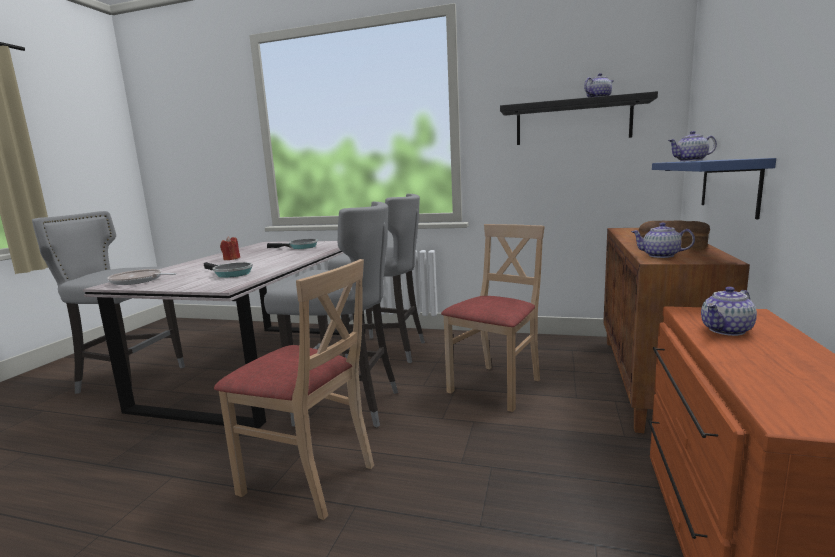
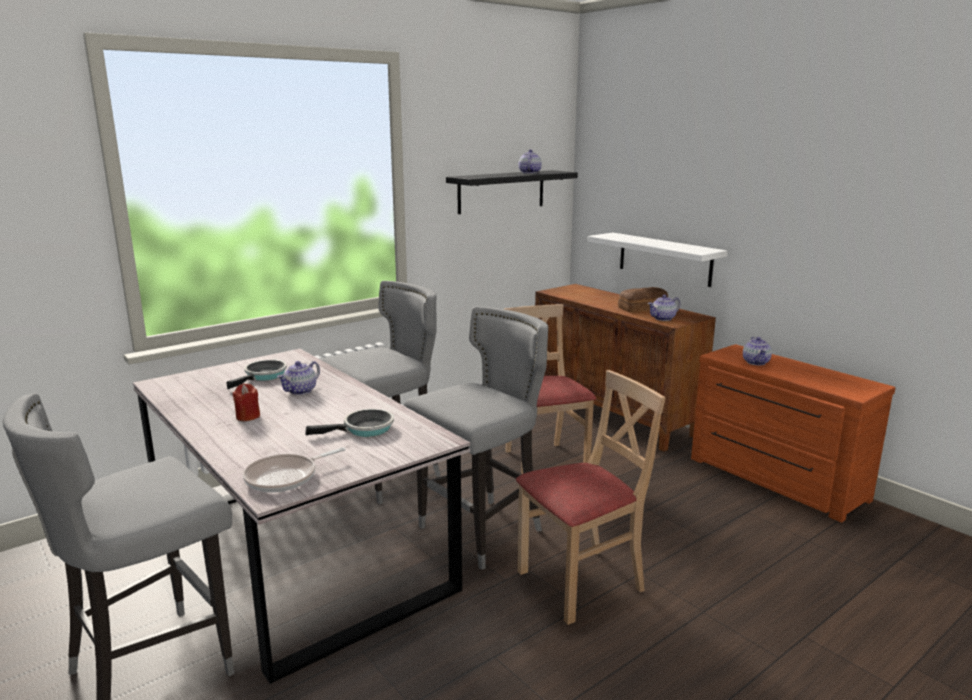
camera: 55 degrees left, 5 degrees up
blue shelf [652,158,776,219] -> white shelf [588,233,728,287]
teapot [668,131,717,161] -> teapot moved to [277,361,320,395]

